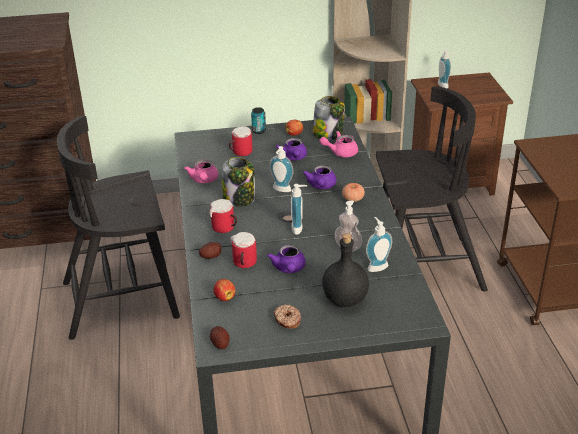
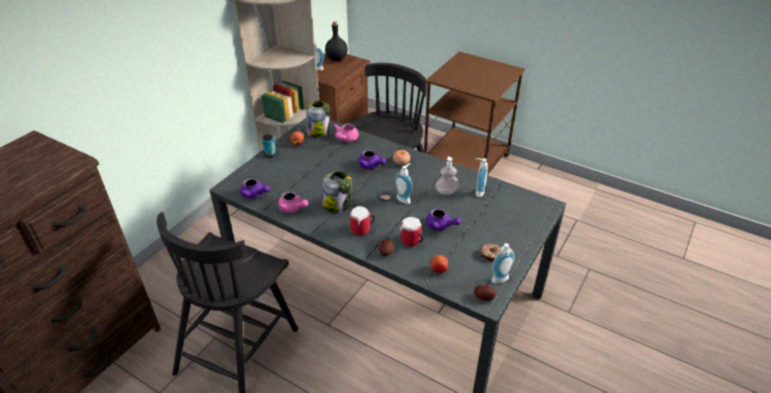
camera: 50 degrees left, 5 degrees up
mug [229,127,252,156] -> none
soap dispenser [270,146,293,192] -> soap dispenser moved to [491,243,514,284]
purple teapot [276,138,307,161] -> purple teapot moved to [240,177,270,199]
black bottle [322,234,369,307] -> black bottle moved to [325,21,348,61]

